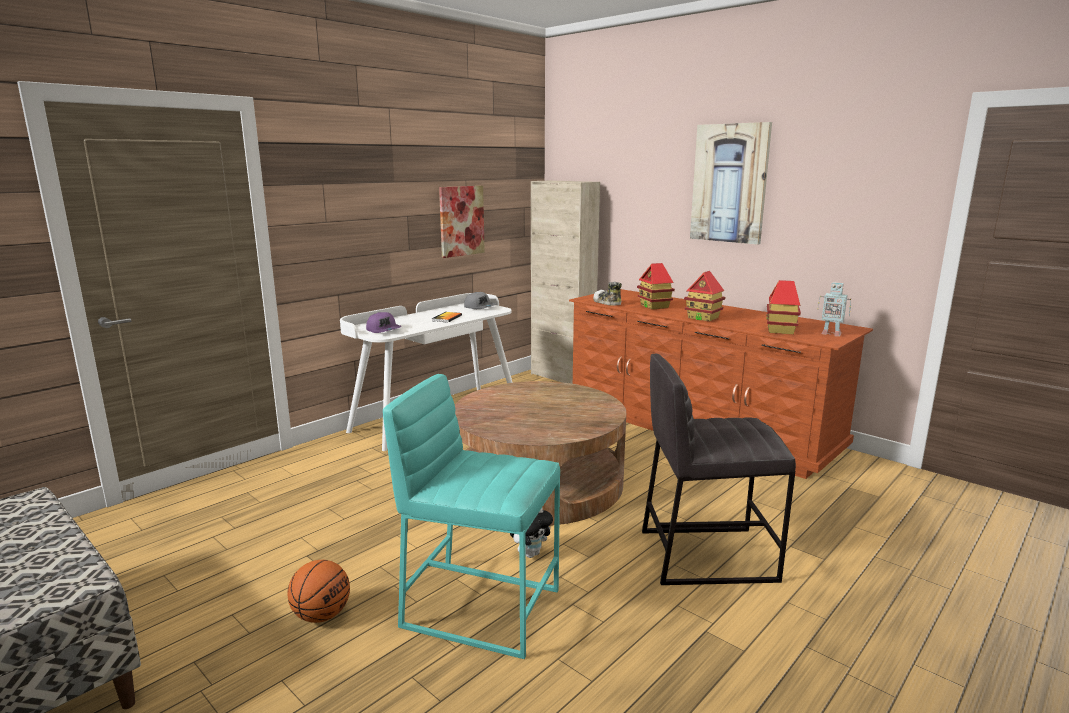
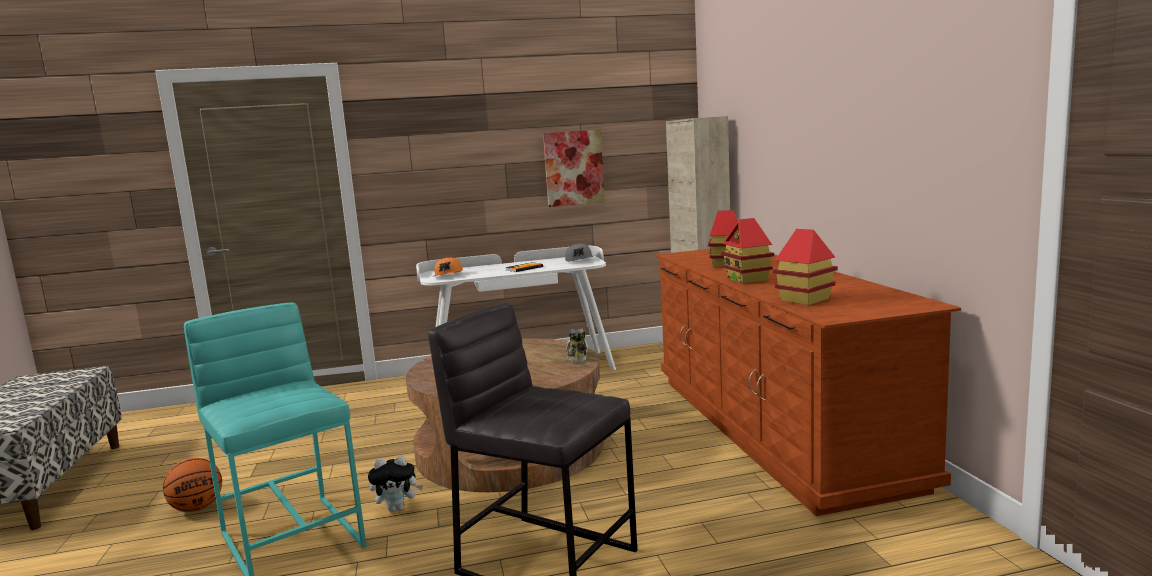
camera: 35 degrees right, 5 degrees down
purple cap [366,312,401,333] -> orange cap [432,257,463,277]
shoe [593,282,622,306] -> shoe moved to [566,329,588,362]
picture [690,122,772,245] -> none
toy robot [818,282,851,336] -> none

